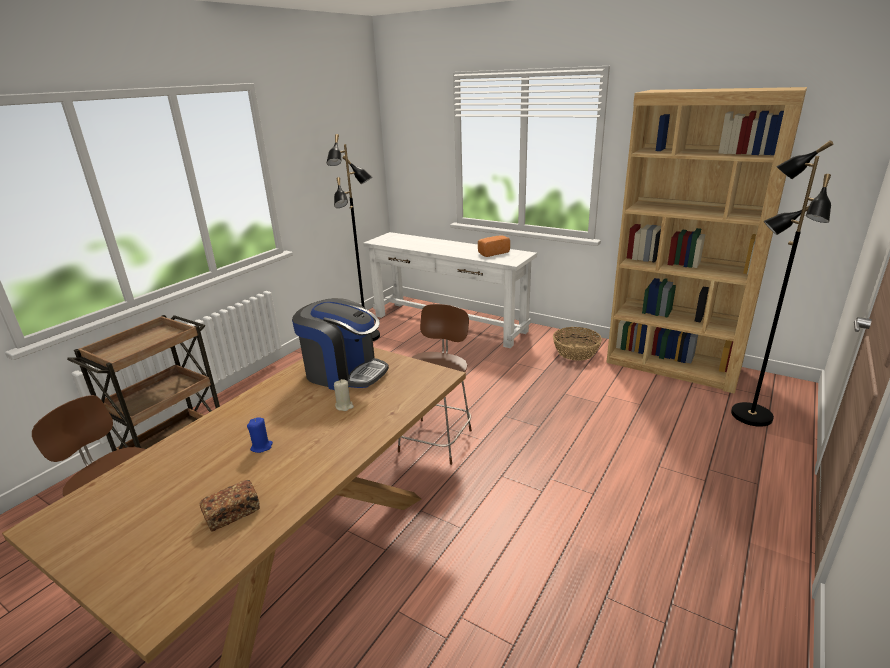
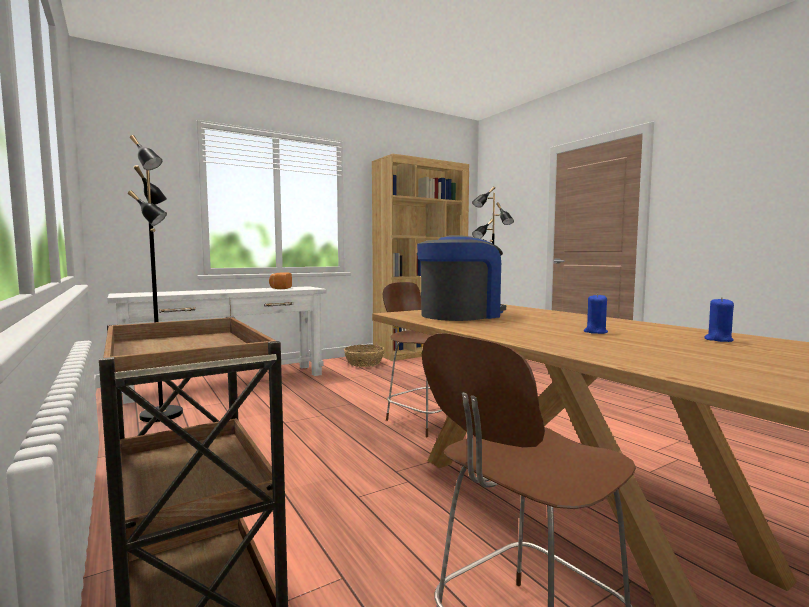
camera: 65 degrees left, 20 degrees down
bread [200,480,260,532] -> blue candle [705,297,734,342]
beige candle [334,379,354,411] -> none

